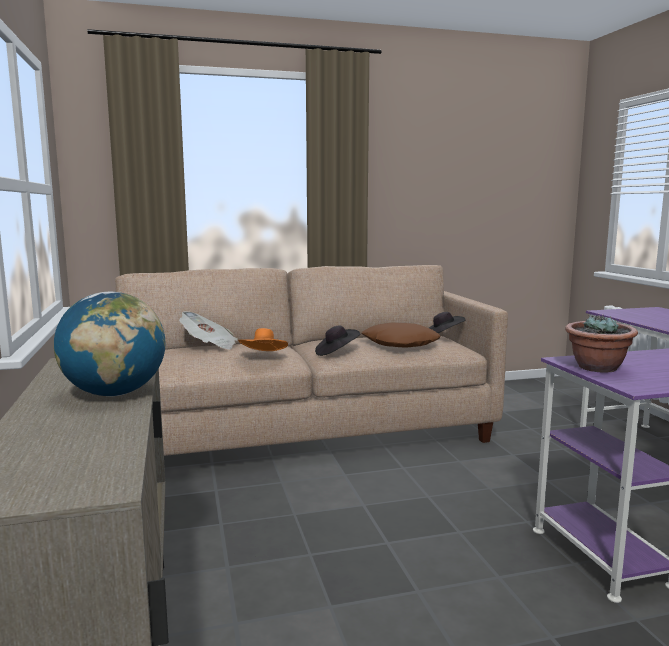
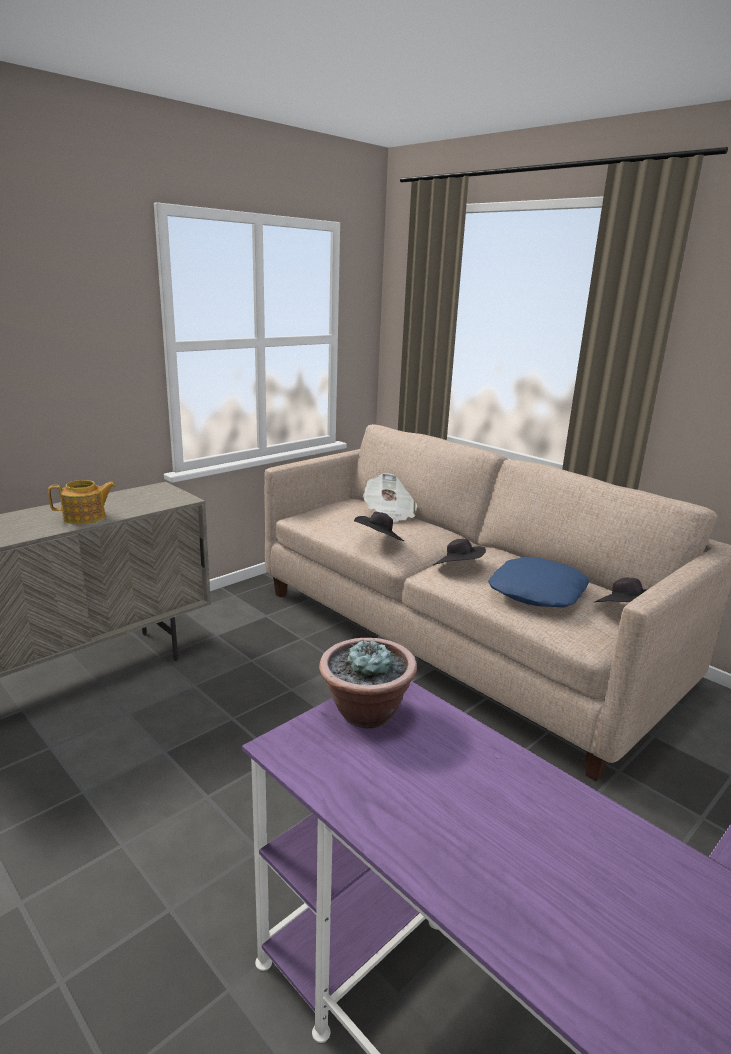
camera: 60 degrees right, 10 degrees up
globe [54,292,165,396] -> teapot [48,480,116,524]
orange hat [238,328,288,351] -> black hat [354,512,404,541]
brown pillow [361,323,440,348] -> blue pillow [488,557,590,607]

